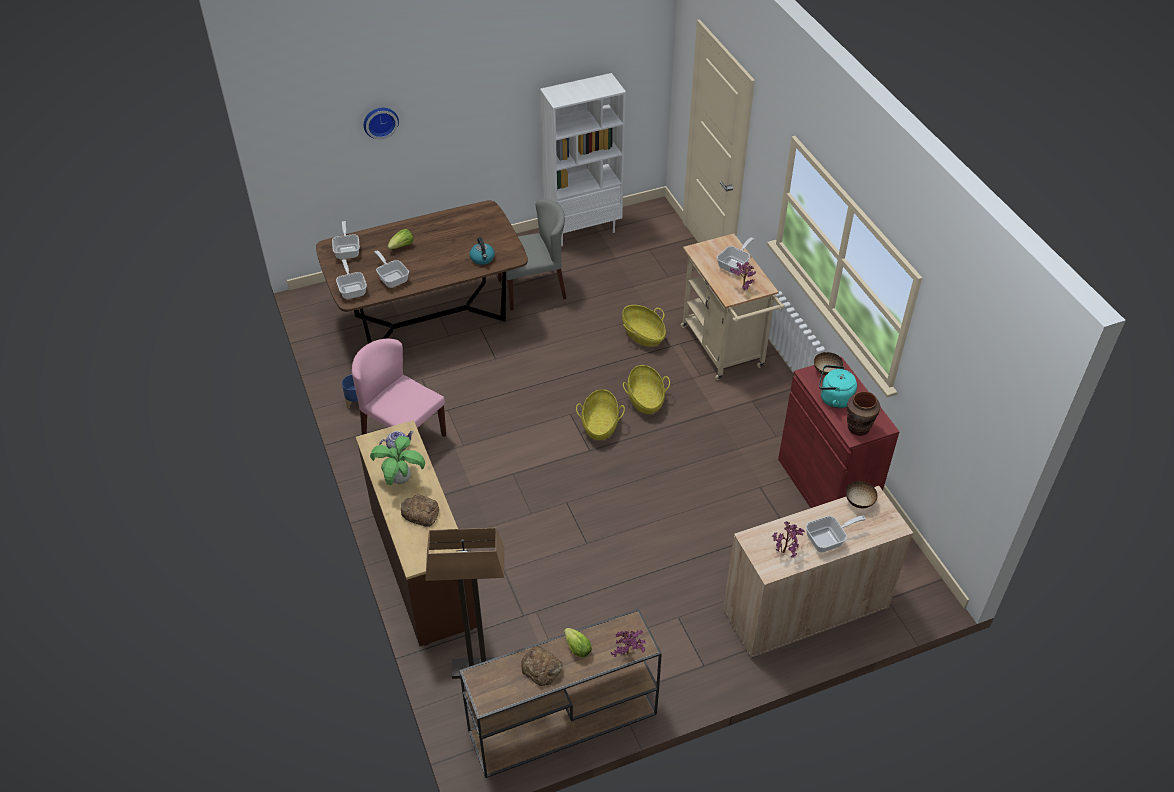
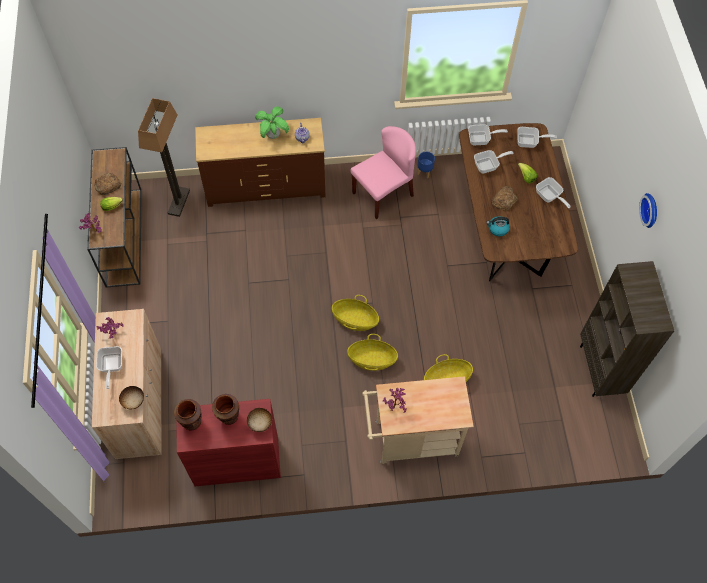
camera: 105 degrees right, 15 degrees up
wall clock [364,108,399,139] -> wall clock moved to [639,193,657,228]
bread [401,495,439,527] -> bread moved to [492,186,518,210]
grey chair [498,199,566,311] -> none
white bookcase [540,73,626,246] -> brown bookcase [580,261,674,397]
frying pan [717,237,754,274] -> frying pan moved to [536,177,571,208]
turquoise kettle [819,365,857,408] -> brown vase [212,394,239,425]

